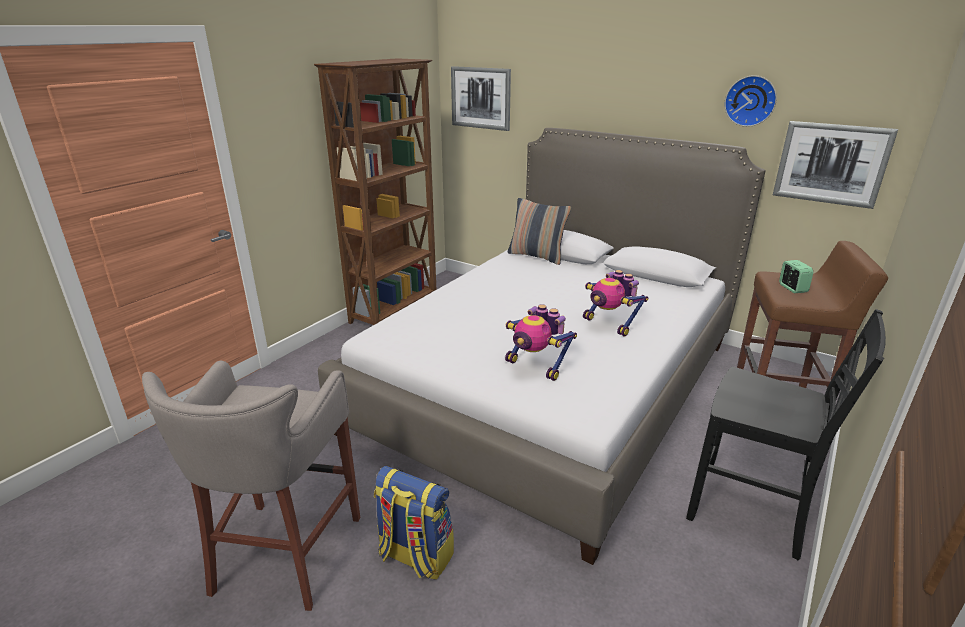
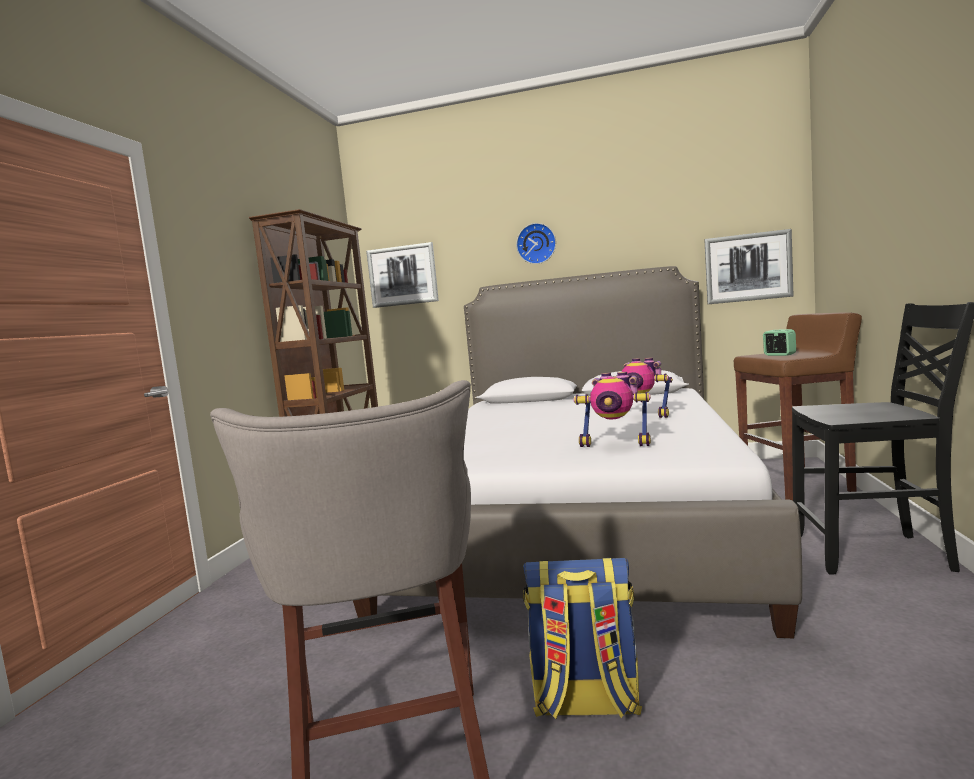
camera: 20 degrees left, 20 degrees down
pillow [507,198,571,265] -> none
wall clock [725,75,777,127] -> wall clock moved to [516,223,556,264]

